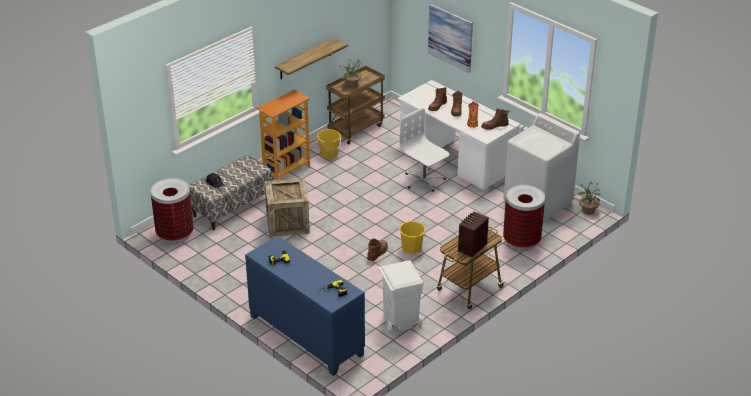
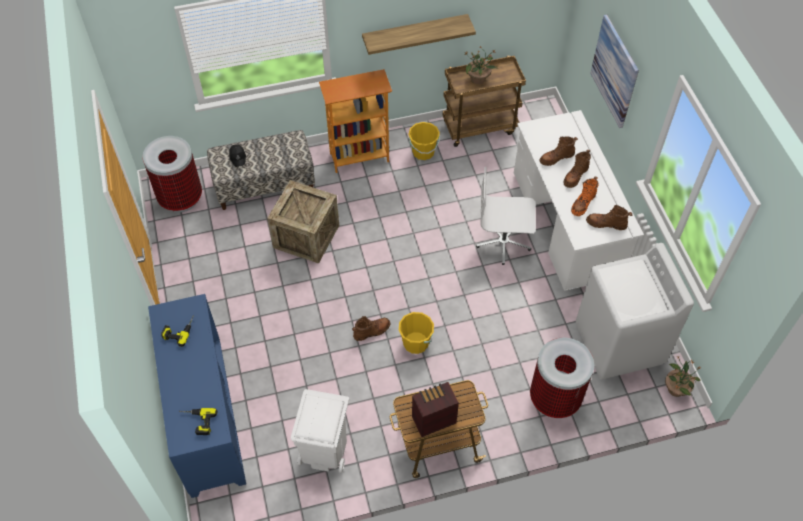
camera: 30 degrees right, 20 degrees up
white office chair [400,108,450,192] -> white office chair turned 75 degrees counterclockwise [476,167,536,265]

